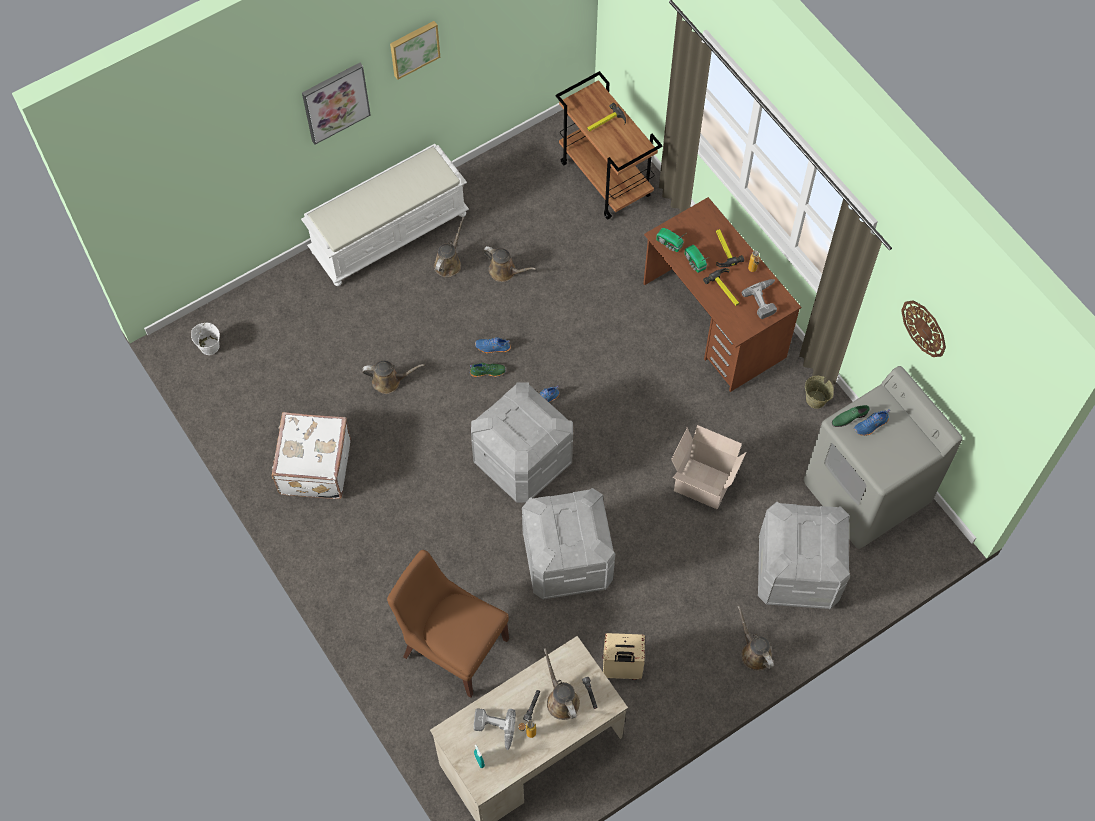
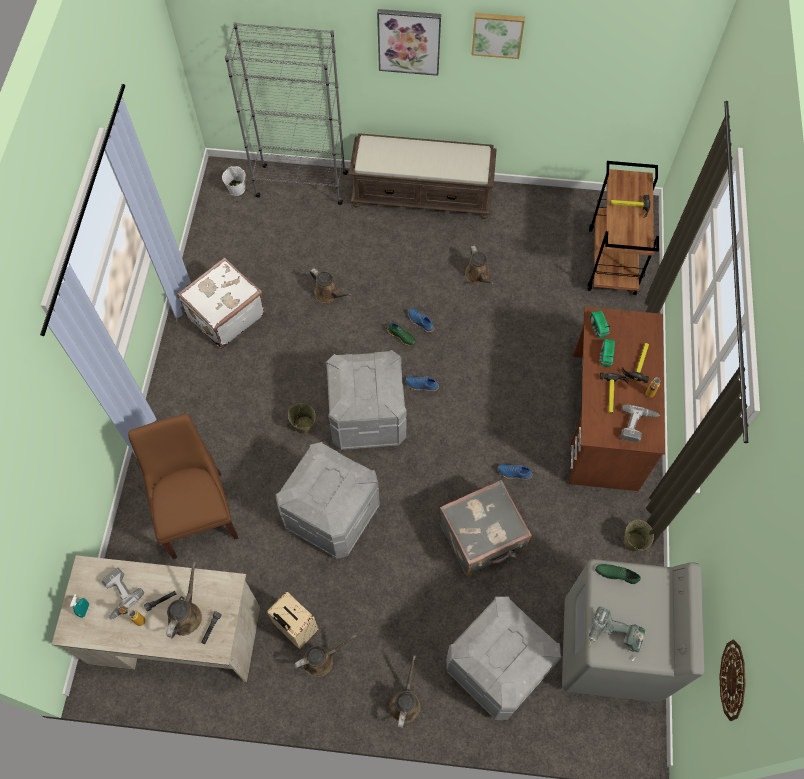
camera: 40 degrees right, 0 degrees up
white bench [301,144,469,286] -> brown bench [349,133,497,219]
brown watering can [434,217,465,277] -> brown watering can moved to [294,635,357,677]
cardboard box [671,425,746,509] -> grey suitcase [439,480,532,576]
blue shoe [854,409,890,436] -> blue shoe moved to [498,464,533,480]
wall clock [901,300,946,357] -> wall clock moved to [719,640,746,721]
none -> grey bookcase [225,22,348,205]
none -> beige bucket [288,403,316,434]
none -> power drill [589,607,645,661]

